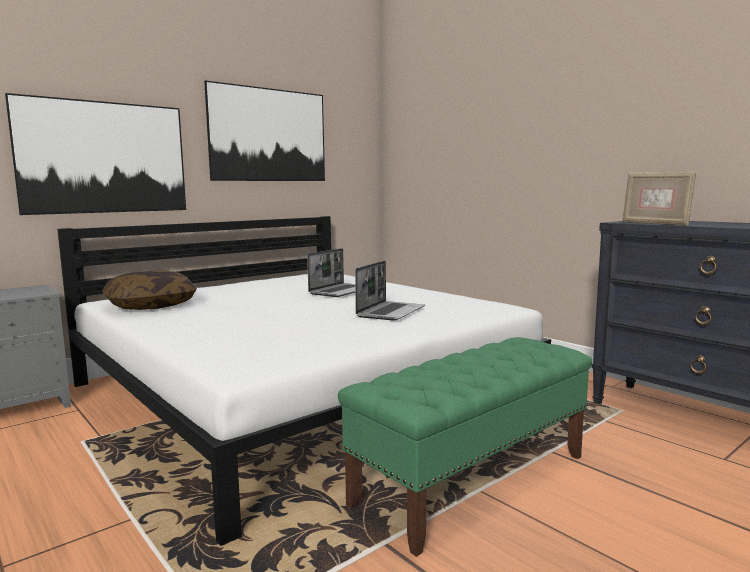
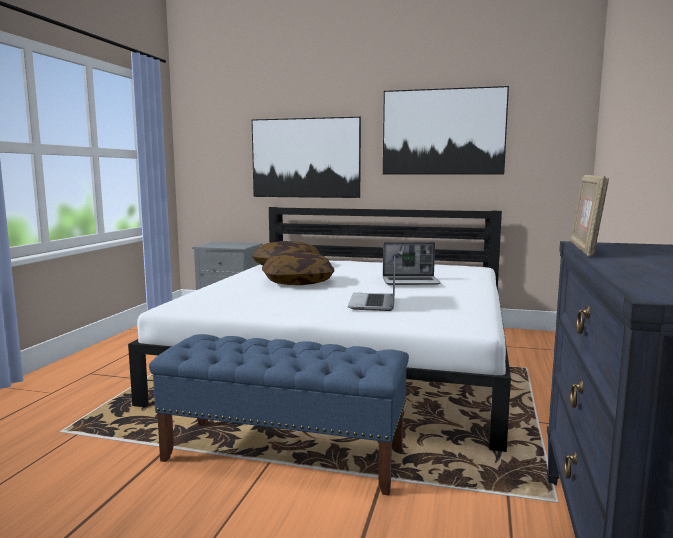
camera: 55 degrees right, 0 degrees up
green bench [338,337,592,557] -> blue bench [149,334,409,495]
laptop [355,261,425,321] -> laptop turned 105 degrees clockwise [348,255,395,311]
none -> pillow [262,252,334,285]

